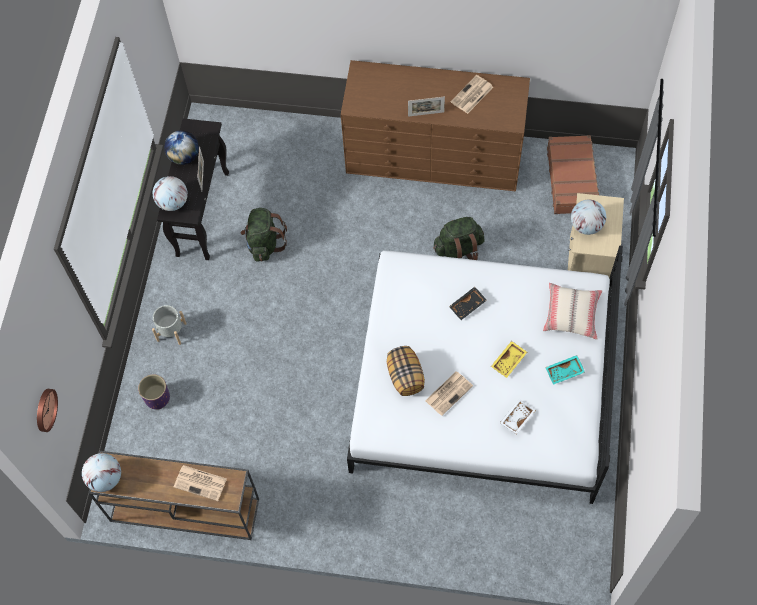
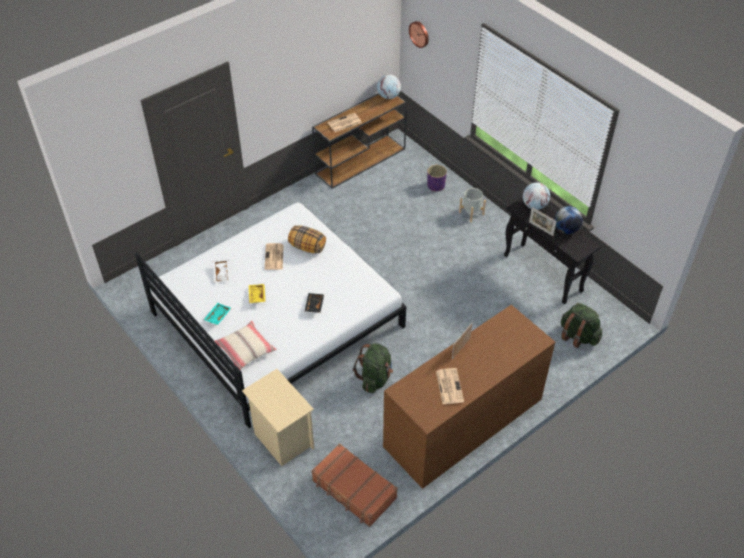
camera: 130 degrees right, 15 degrees down
green backpack [241,208,287,262] -> green backpack moved to [561,303,602,348]
globe [571,199,606,235] -> none

